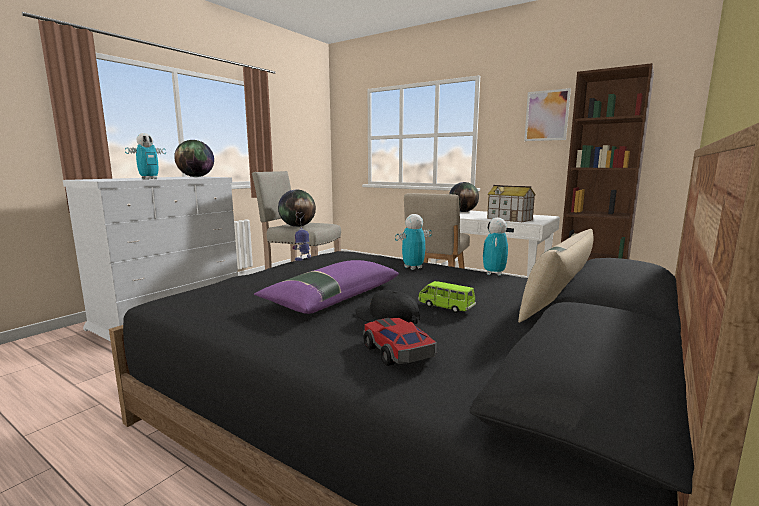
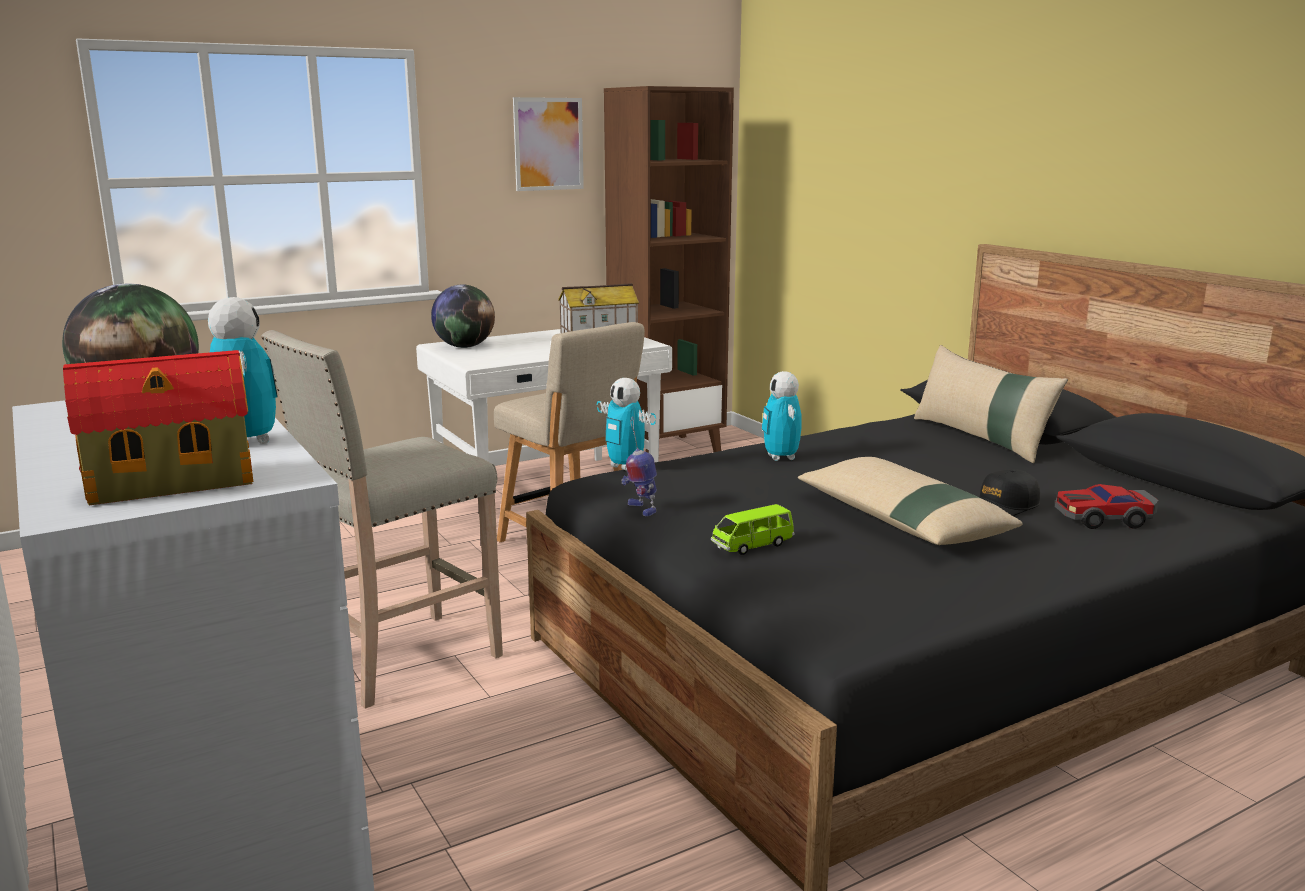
camera: 65 degrees left, 5 degrees up
purple pillow [254,260,399,314] -> beige pillow [798,457,1022,545]
globe [278,189,316,227] -> none
green toy car [418,281,476,313] -> green toy car moved to [711,504,795,555]
toy robot [483,217,508,276] -> toy robot moved to [597,378,656,471]
none -> toy house [63,350,253,505]

